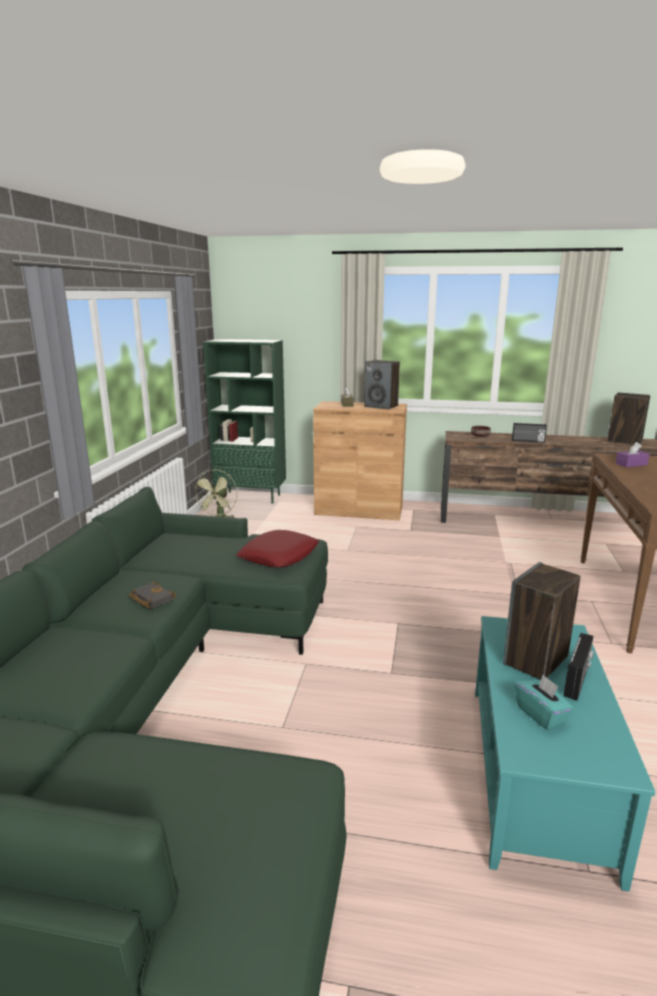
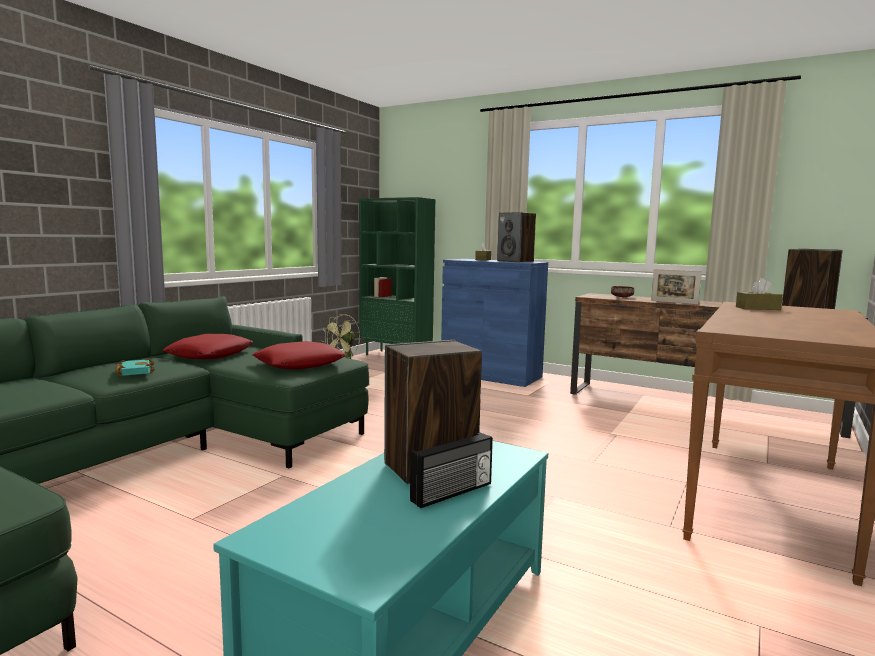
camera: 20 degrees right, 10 degrees down
black book [129,582,176,609] -> turquoise book [115,358,155,376]
brown cabinet [313,401,407,520] -> blue cabinet [441,259,548,387]
radio [512,423,547,443] -> picture frame [651,269,702,304]
turquoise tissue box [515,675,574,730] -> none
purple tissue box [616,442,650,468] -> brown tissue box [736,278,783,310]
none -> red pillow [162,334,253,359]

